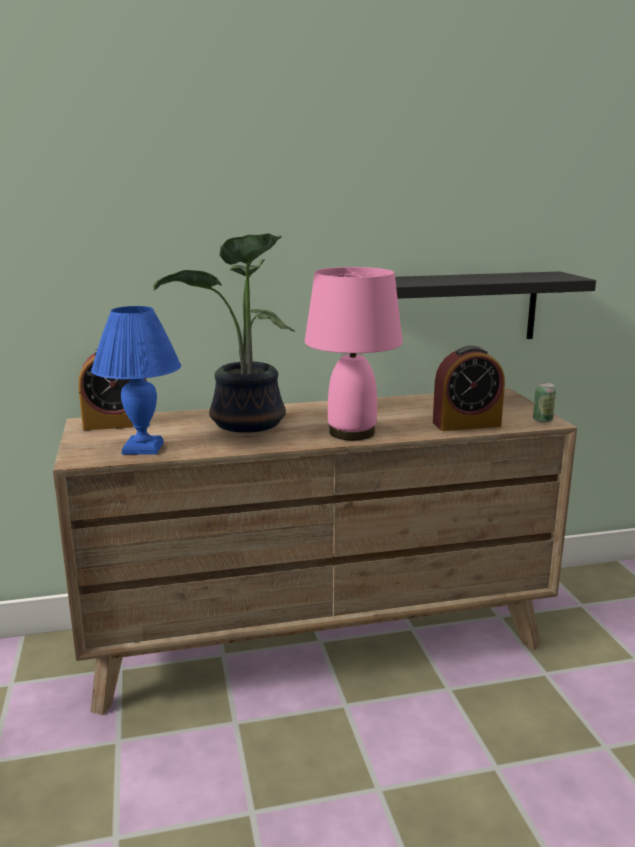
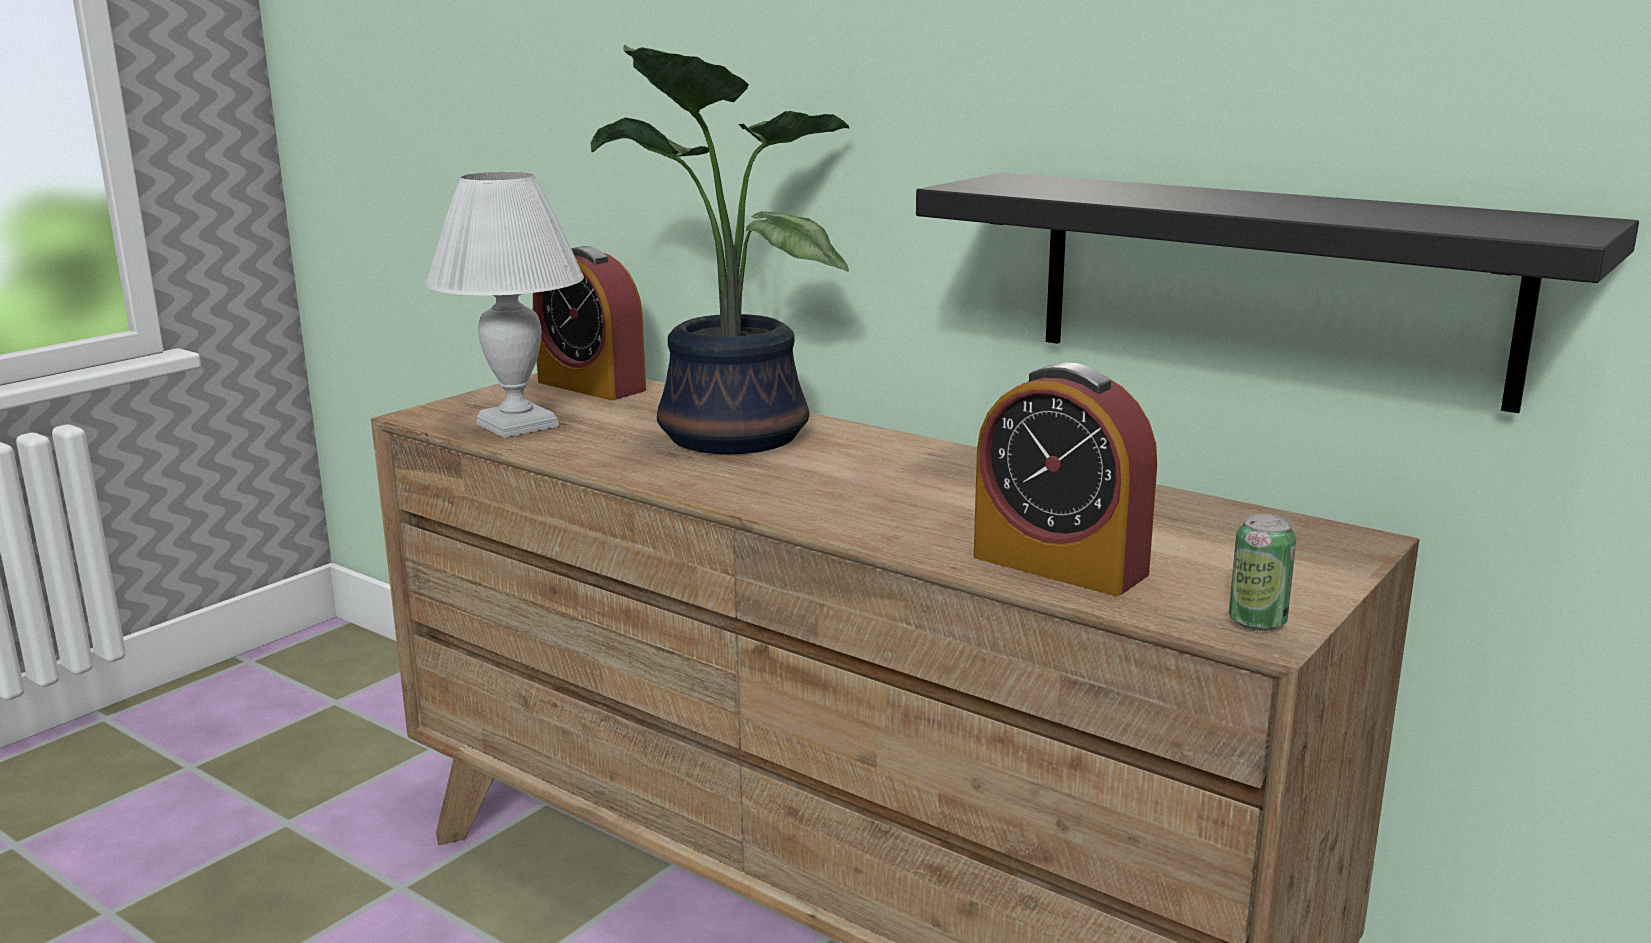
camera: 50 degrees right, 0 degrees up
blue table lamp [91,306,181,455] -> white table lamp [426,172,584,438]
pink table lamp [305,267,403,440] -> none

